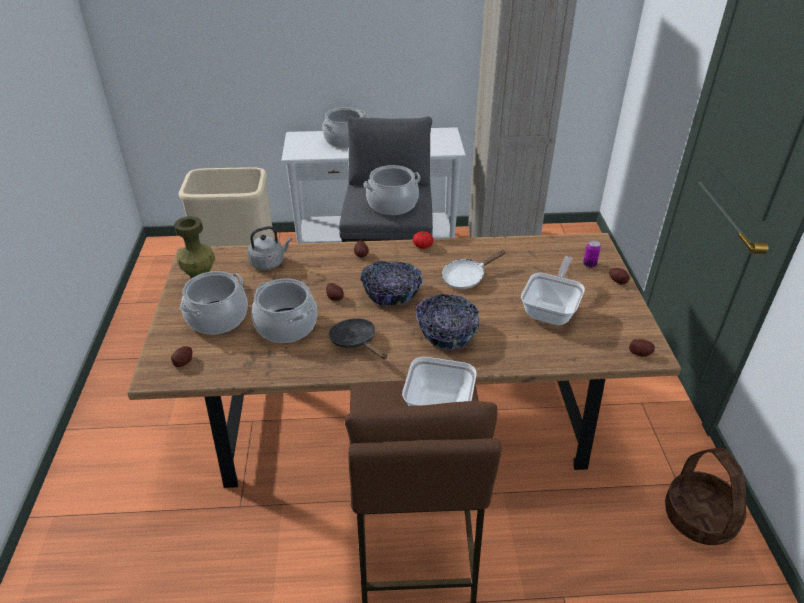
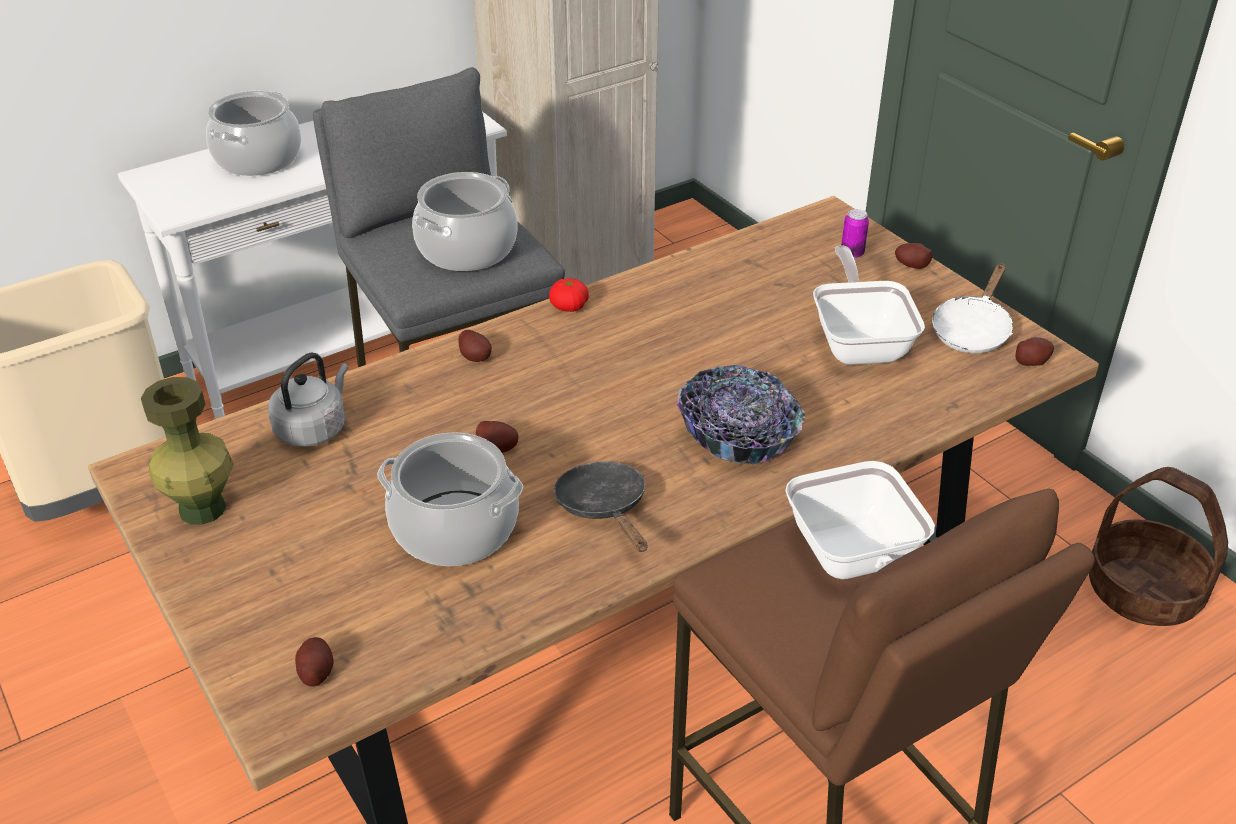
camera: 30 degrees left, 0 degrees up
cooking pot [180,271,248,335] -> none
black frying pan [329,318,387,359] -> black frying pan turned 45 degrees clockwise [554,461,647,552]
bowl [360,261,423,306] -> none
white frying pan [442,250,506,289] -> white frying pan moved to [932,264,1013,353]

